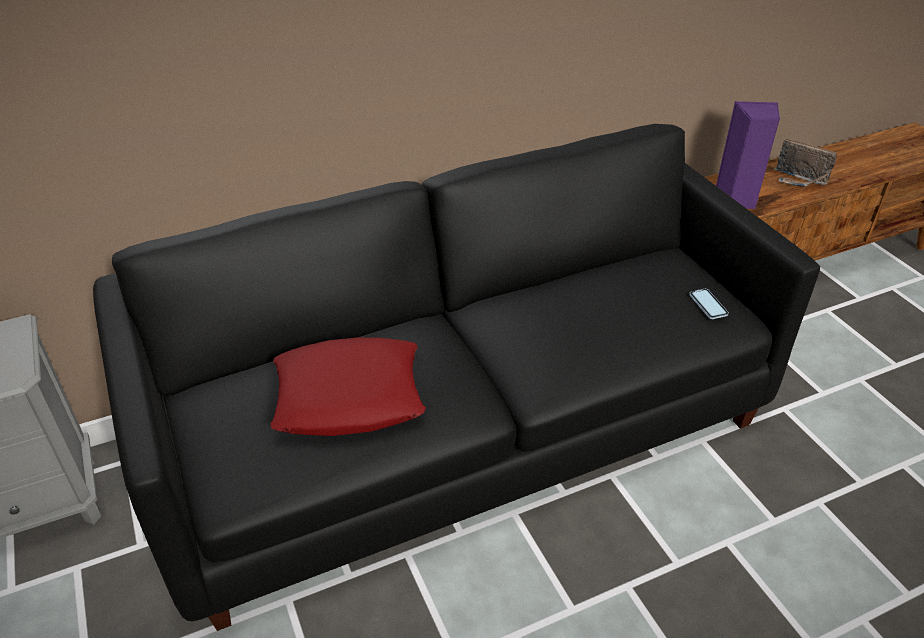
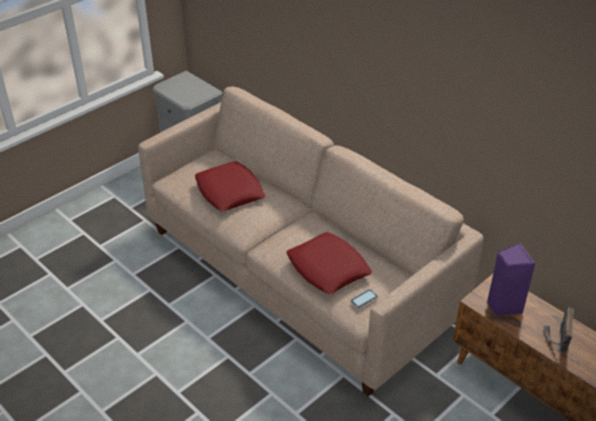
camera: 70 degrees right, 0 degrees up
black sofa [93,124,820,631] -> beige sofa [138,86,484,397]
none -> red pillow [287,232,372,294]

